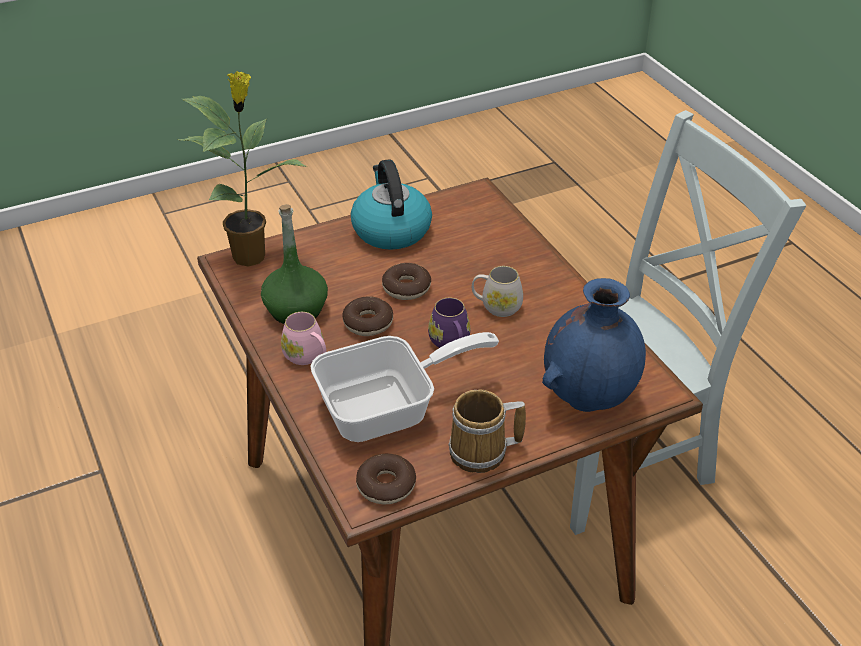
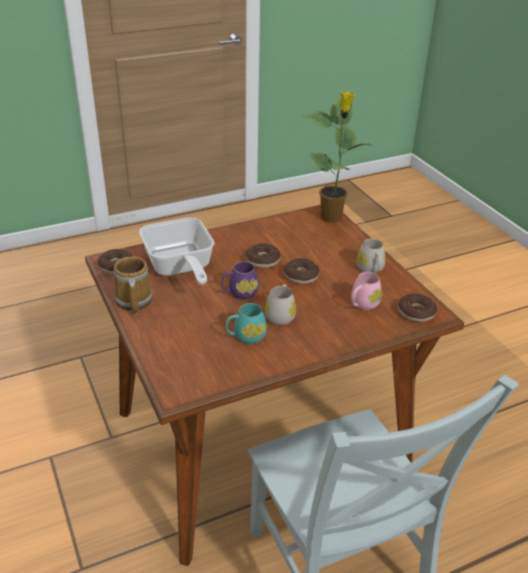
camera: 90 degrees right, 5 degrees down
green bottle [261,204,328,324] -> none
pink mug [281,312,327,365] -> pink mug moved to [351,272,382,310]
kettle [351,159,432,250] -> white mug [357,238,386,274]
blue vase [542,278,646,412] -> none
none -> turquoise mug [226,303,267,344]
none -> donut [398,294,437,322]

